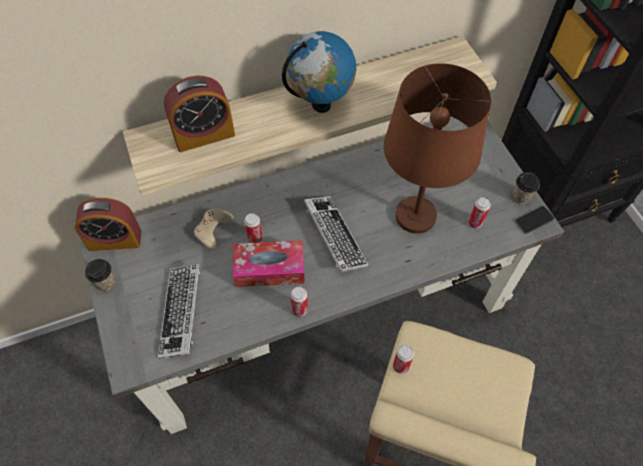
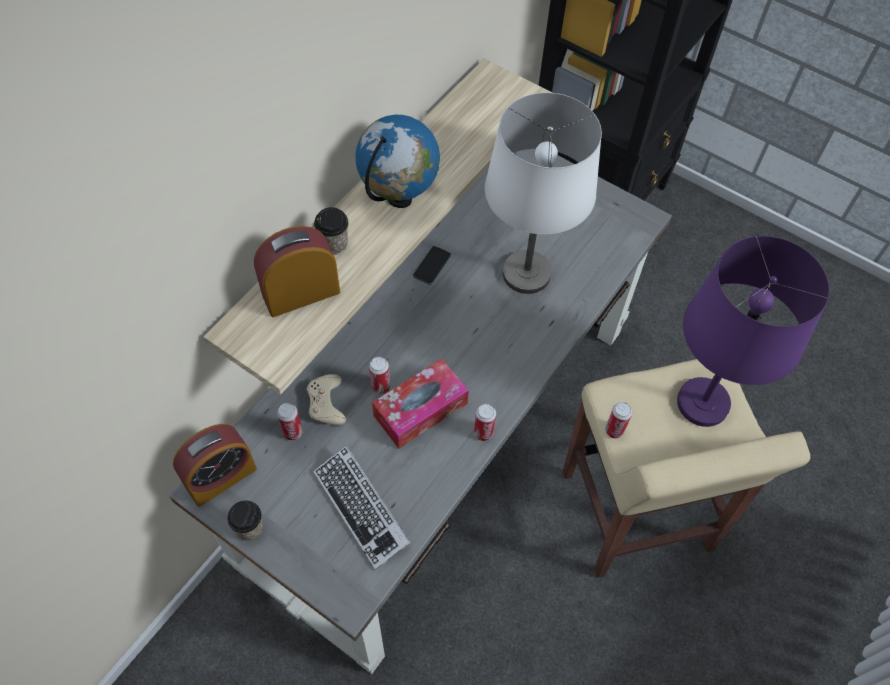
camera: 35 degrees left, 0 degrees up
alarm clock [164,76,235,152] -> alarm clock turned 150 degrees counterclockwise [254,226,340,317]
keyboard [304,196,369,272] -> none
brown table lamp [384,63,491,234] -> white table lamp [485,93,602,294]
can [468,197,491,229] -> can moved to [277,403,303,440]
cup [512,172,540,204] -> cup moved to [314,207,349,255]
phone [515,206,555,234] -> phone moved to [413,246,451,285]
none -> purple table lamp [677,236,829,427]

